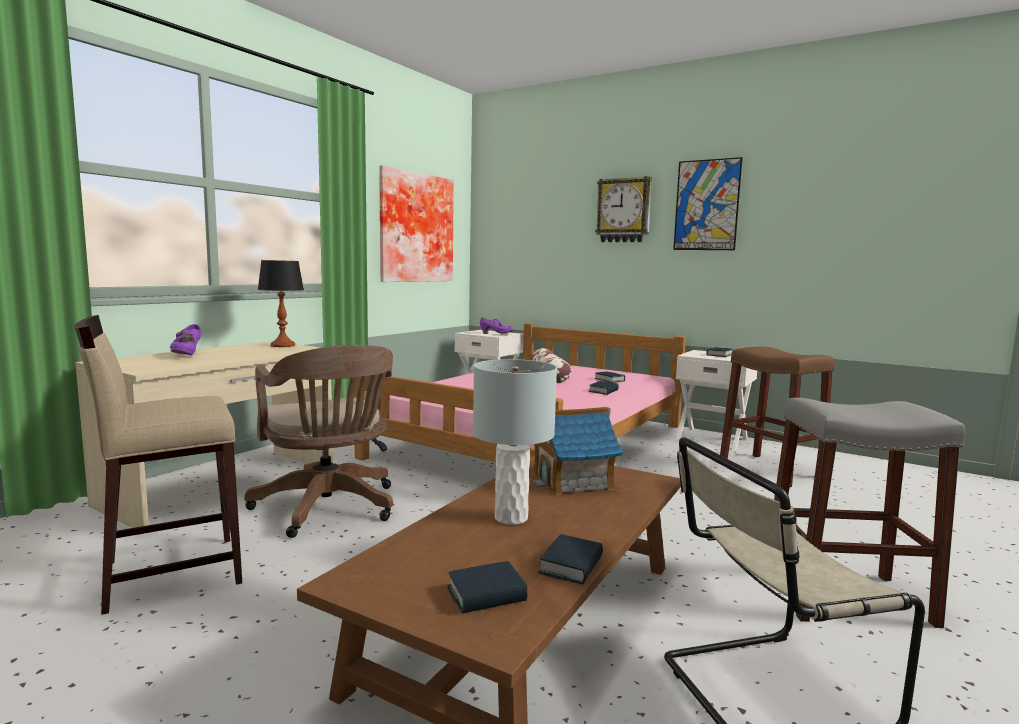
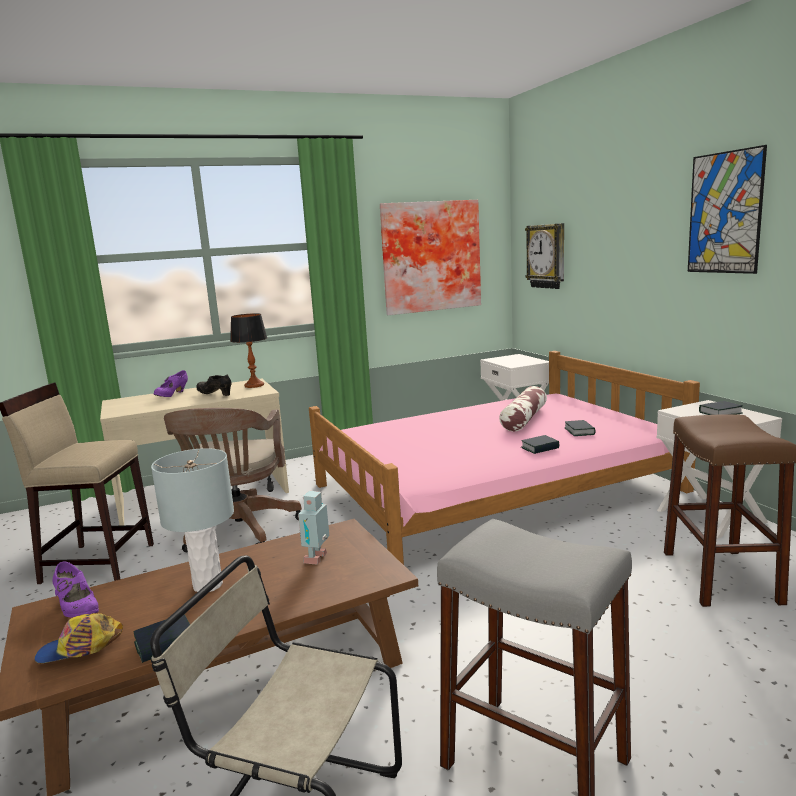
camera: 35 degrees right, 5 degrees up
book [447,561,528,613] -> cap [34,613,123,663]
purple shoe [480,317,514,334] -> purple shoe moved to [52,562,99,618]
toy house [532,407,623,495] -> toy robot [298,491,329,565]
wall clock [595,176,652,242] -> wall clock moved to [525,223,564,289]
none -> black shoe [196,375,231,396]

